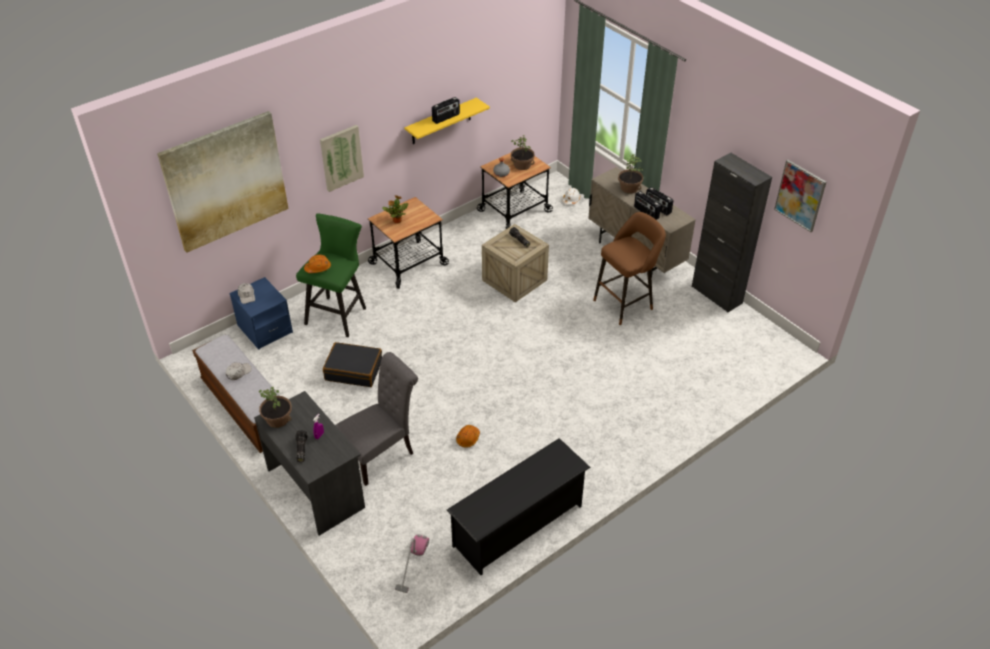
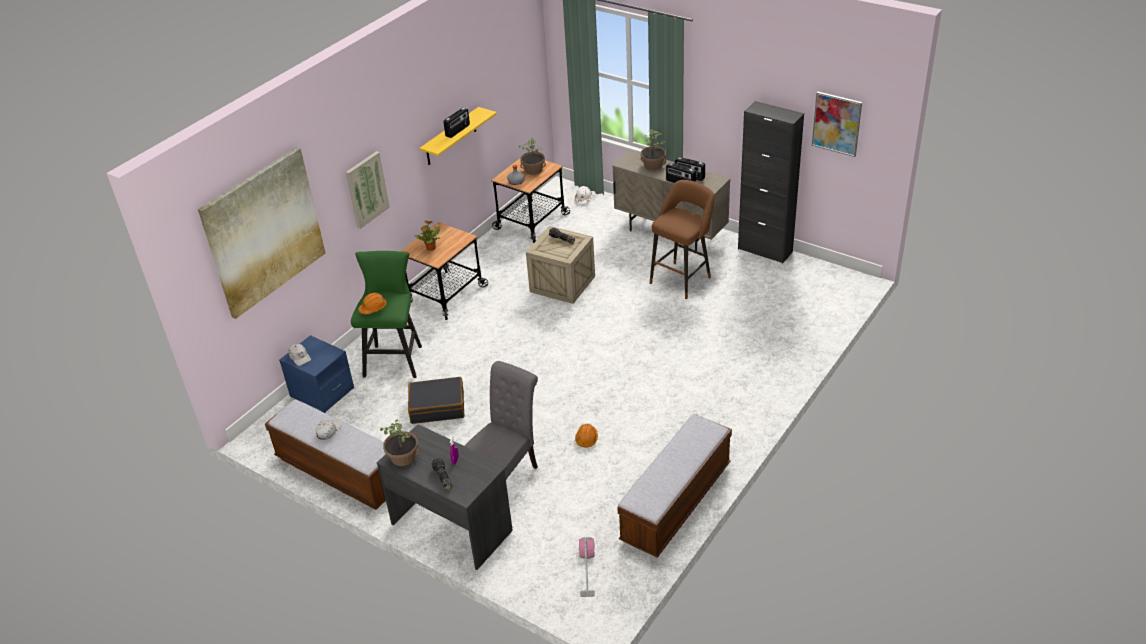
camera: 15 degrees left, 5 degrees down
black shoe rack [447,438,591,575] -> bench [617,414,732,558]

